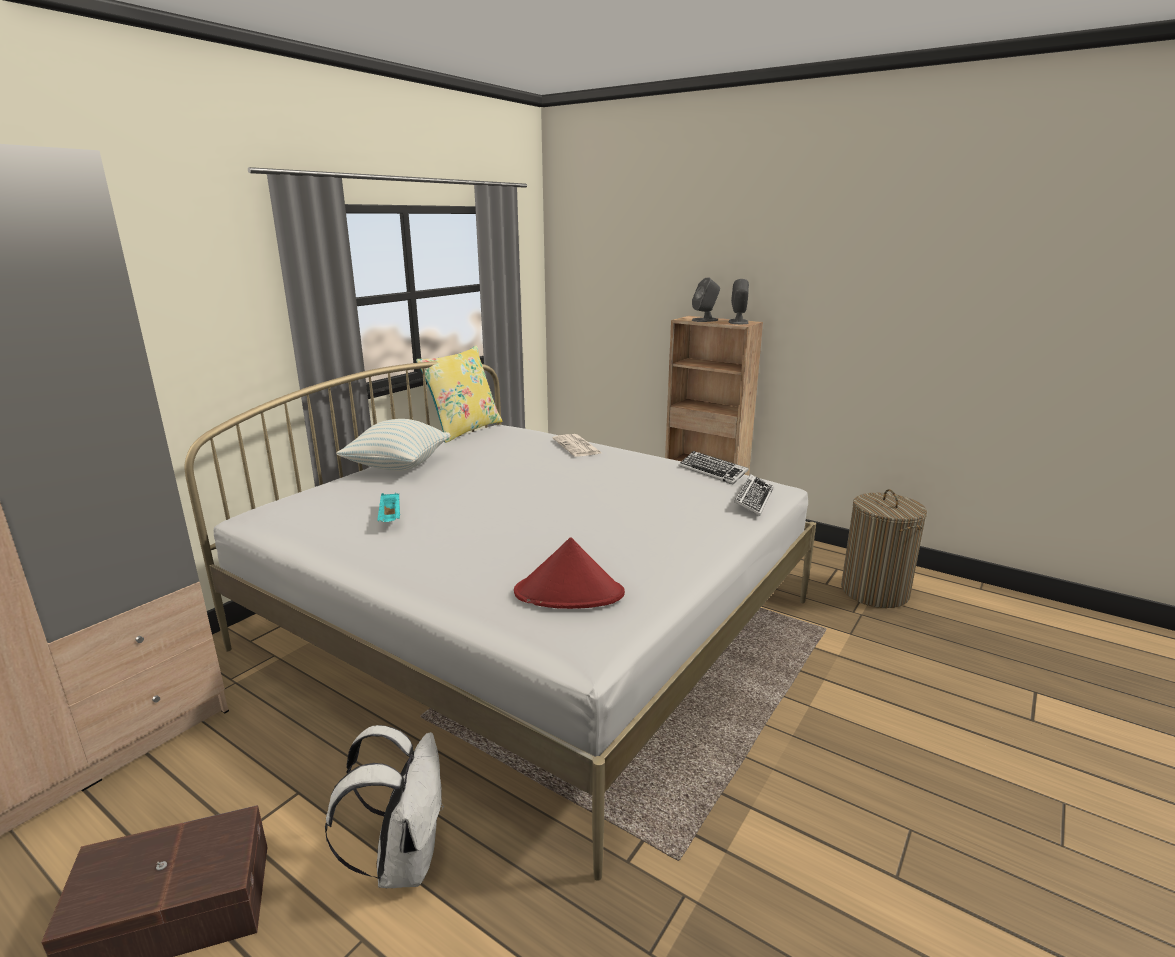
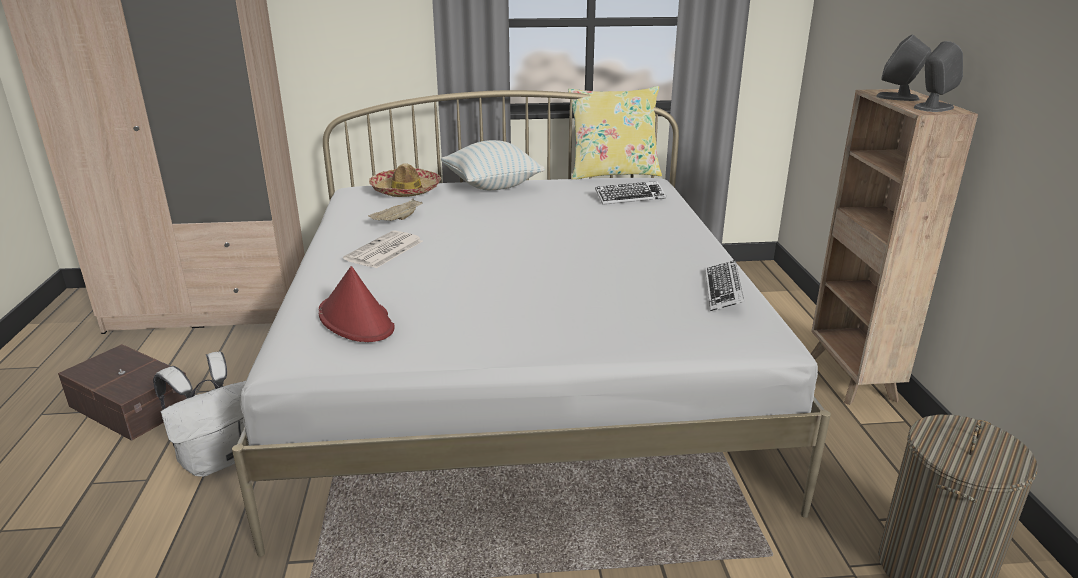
camera: 50 degrees right, 5 degrees up
turquoise tray [377,493,400,522] -> beige tray [368,199,422,221]
newspaper [553,434,602,457] -> newspaper moved to [343,230,423,268]
keyboard [734,474,774,516] -> keyboard moved to [595,181,666,205]
none -> hat [369,163,441,197]

